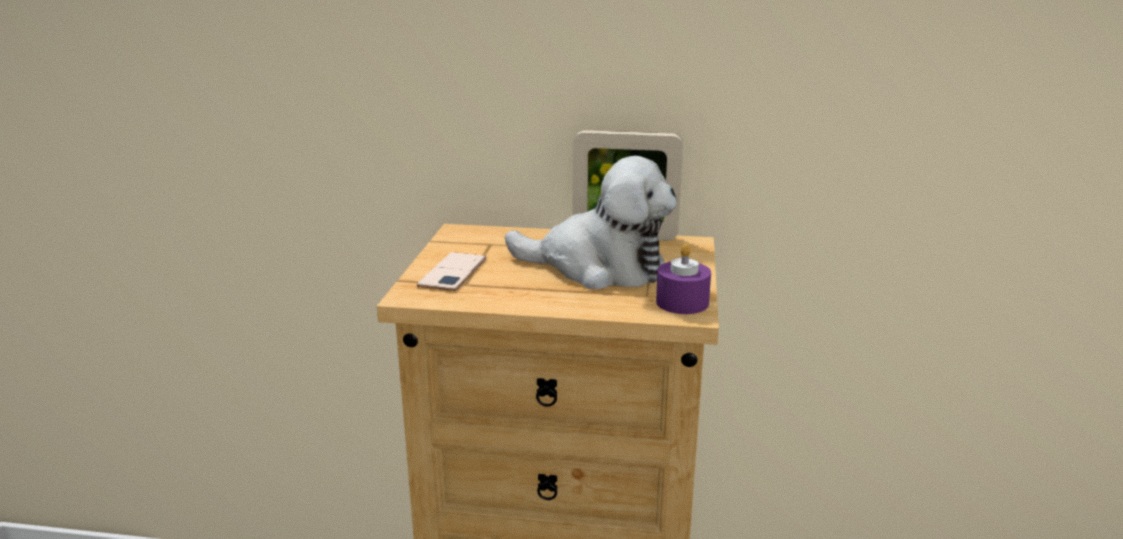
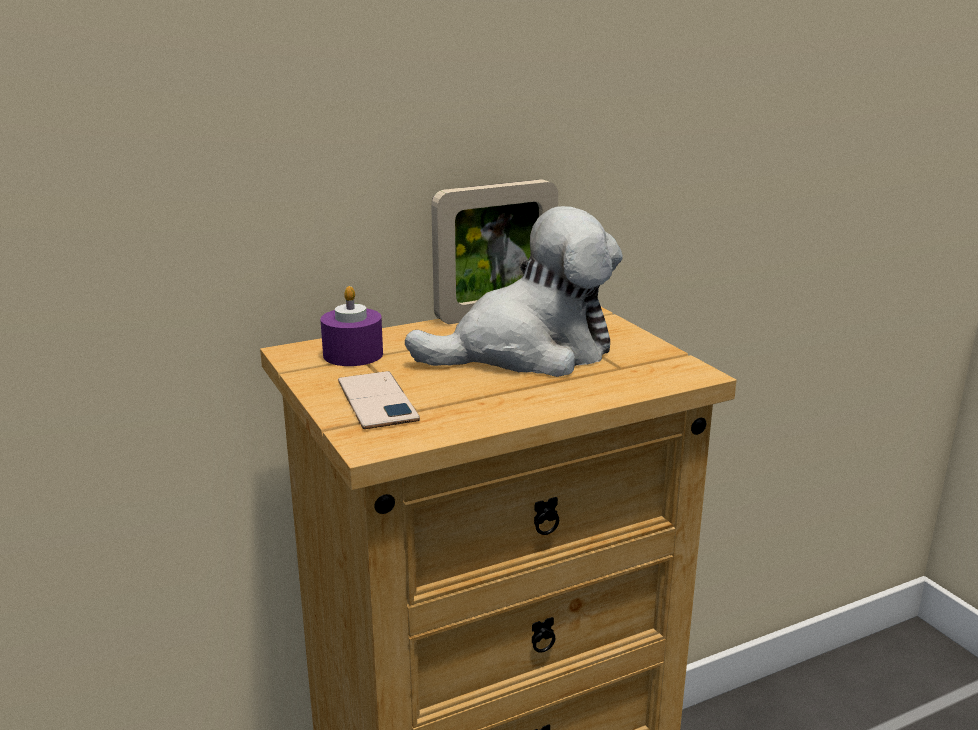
camera: 35 degrees left, 0 degrees up
purple candle [656,244,711,314] -> purple candle moved to [321,286,383,366]

